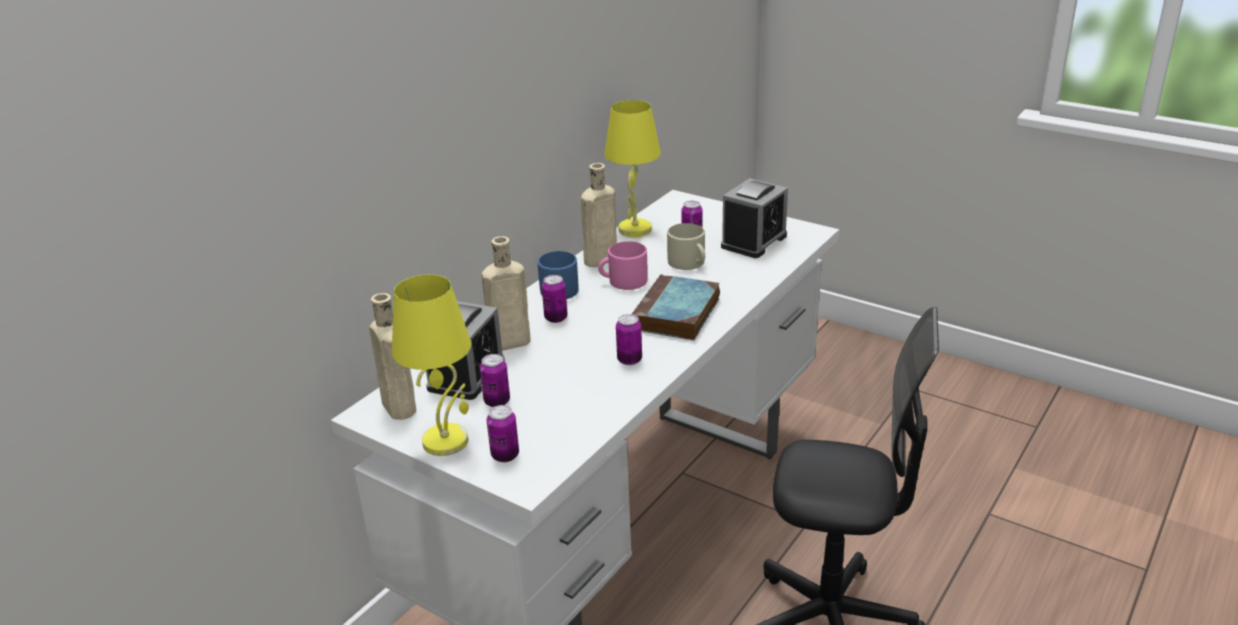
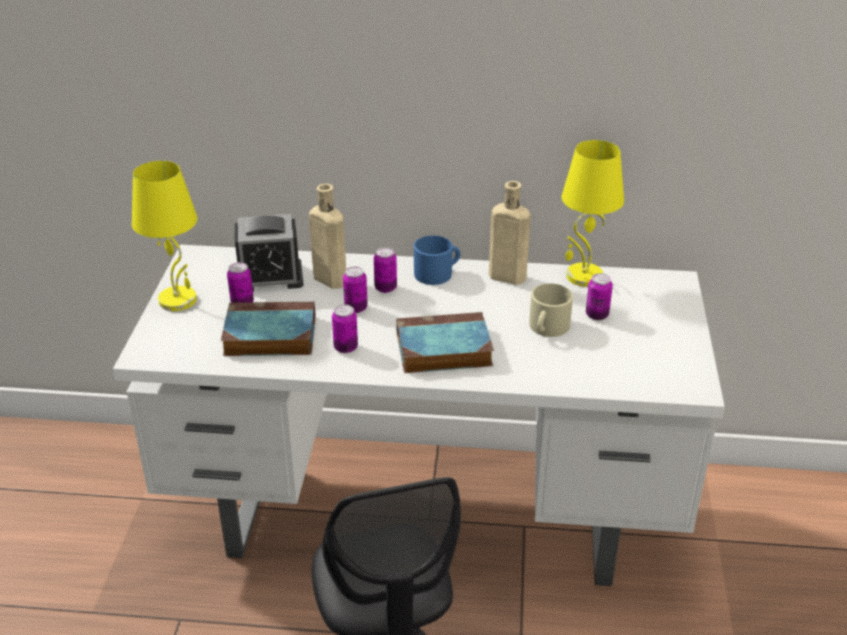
camera: 60 degrees right, 5 degrees up
beige bottle [369,293,416,420] -> none
can [487,405,519,462] -> can moved to [343,266,368,313]
pink mug [598,241,648,290] -> none
alarm clock [721,178,788,258] -> none
none -> book [221,302,316,356]

